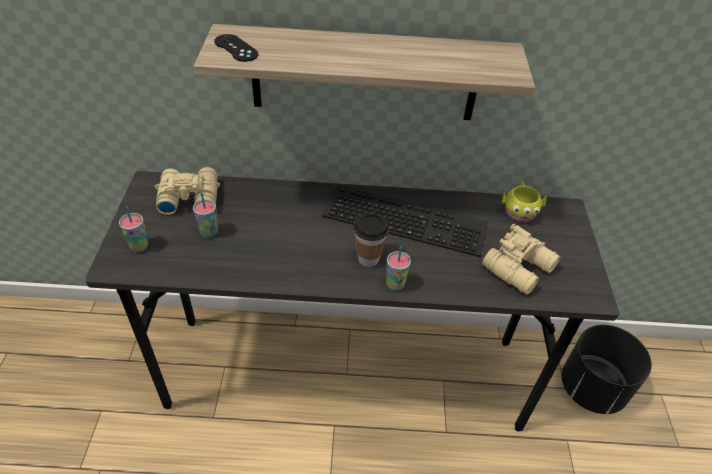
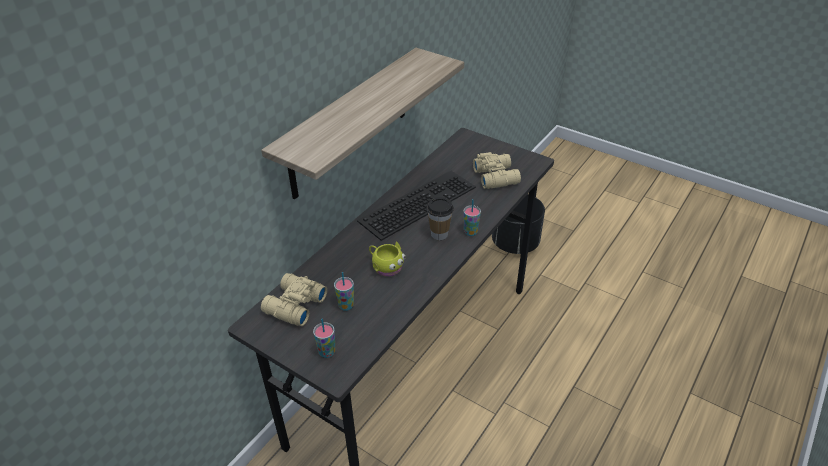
camera: 55 degrees left, 5 degrees down
black game controller [214,34,258,62] -> none
yellow mug [502,181,547,222] -> yellow mug moved to [369,241,406,277]

